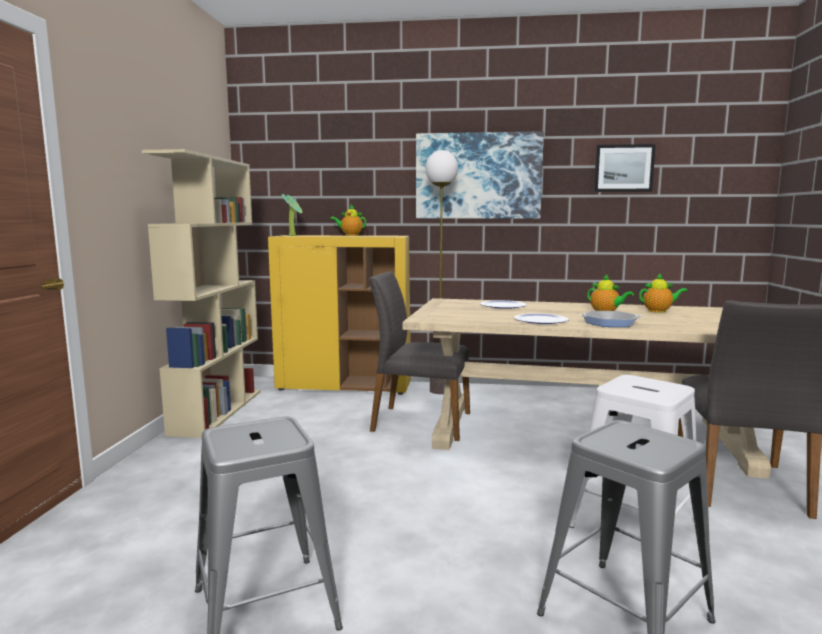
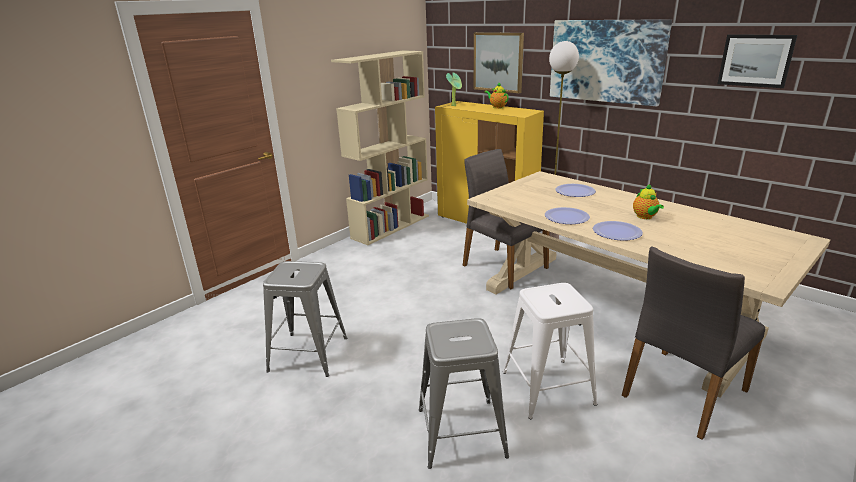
camera: 35 degrees right, 15 degrees up
frying pan [580,311,642,327] -> plate [593,221,643,241]
teapot [639,273,687,313] -> none
none -> picture [474,32,524,93]

